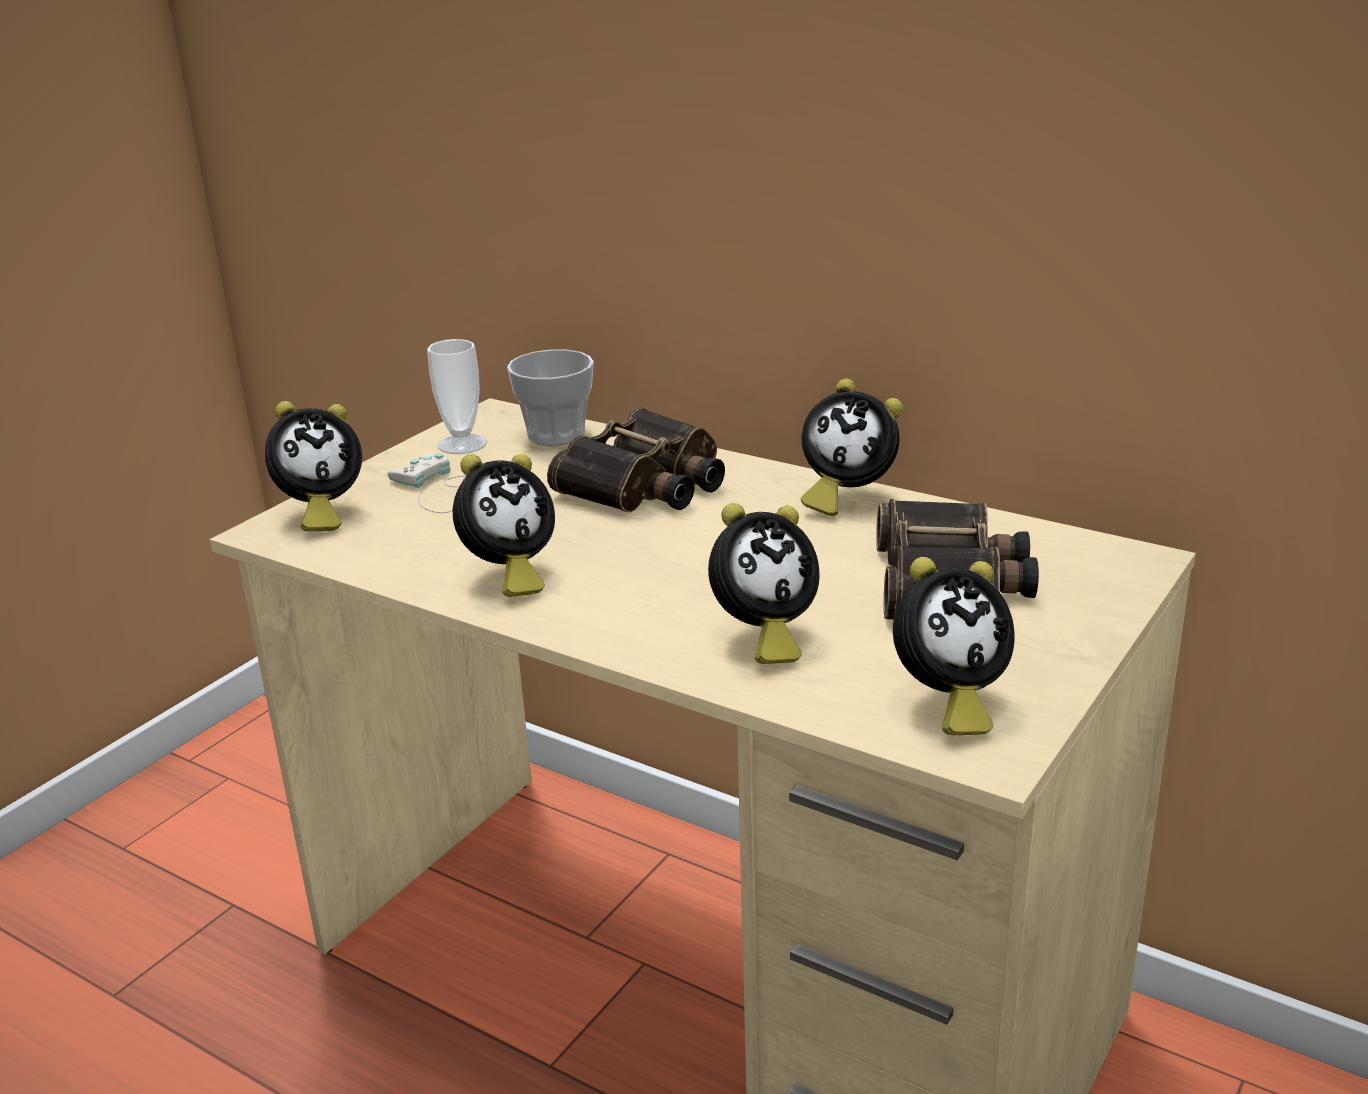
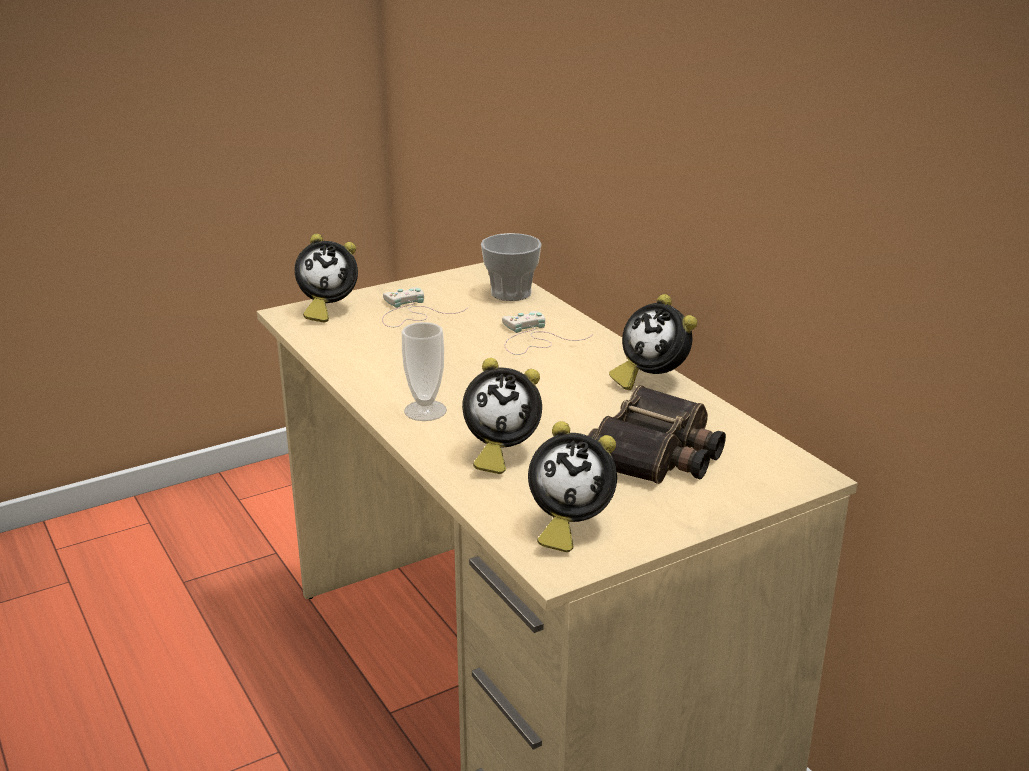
camera: 25 degrees right, 0 degrees up
cup [427,339,487,454] -> cup moved to [402,322,447,421]
alarm clock [453,454,555,597] -> none
binoculars [547,408,725,512] -> white game controller [502,311,593,355]

